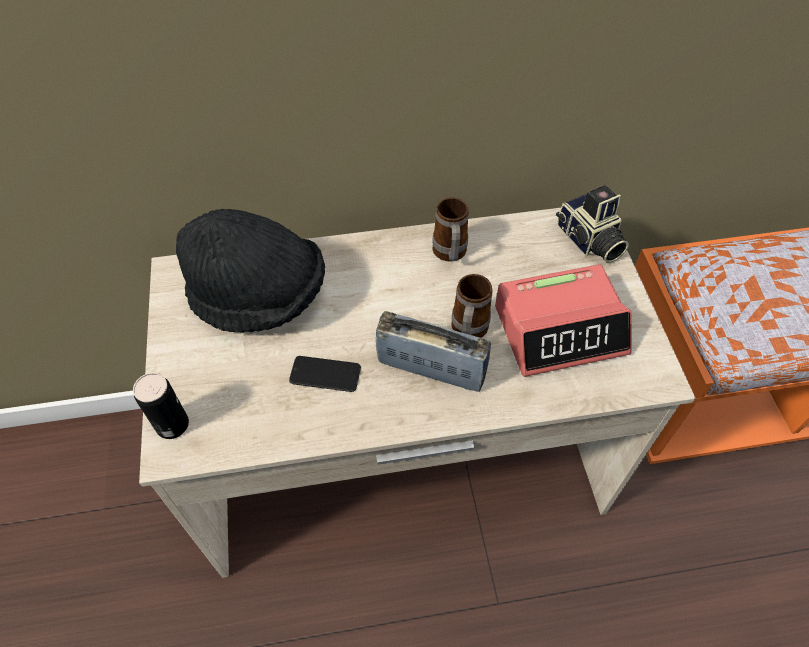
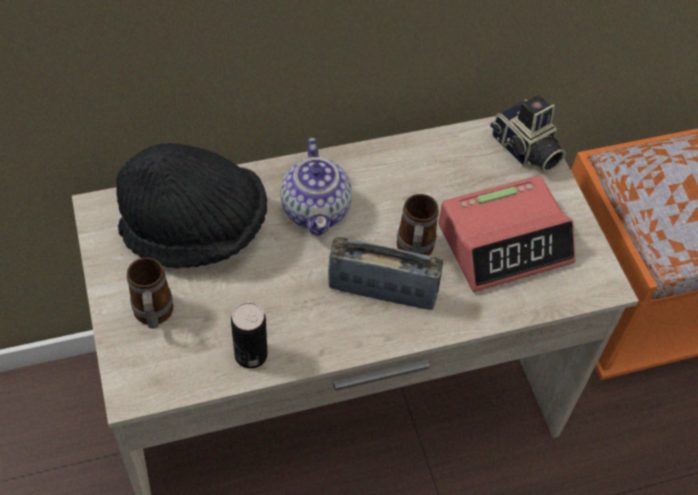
camera: 10 degrees left, 0 degrees up
can [133,373,189,439] -> can moved to [231,302,267,369]
phone [289,356,361,392] -> none
mug [432,197,469,262] -> mug moved to [127,257,174,329]
none -> teapot [280,138,352,236]

